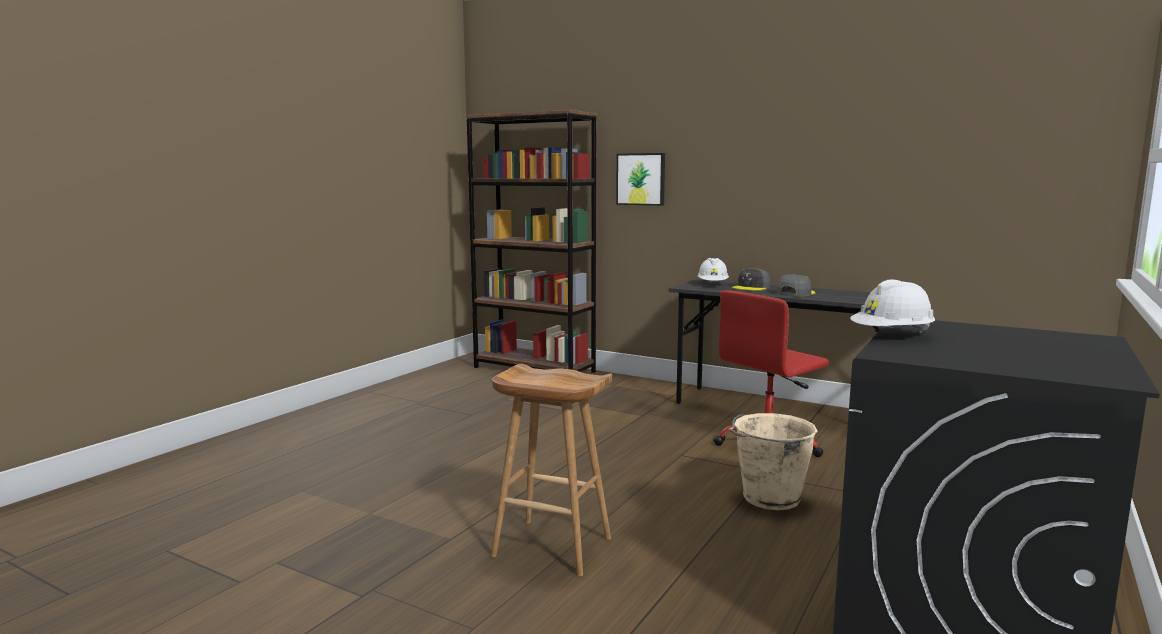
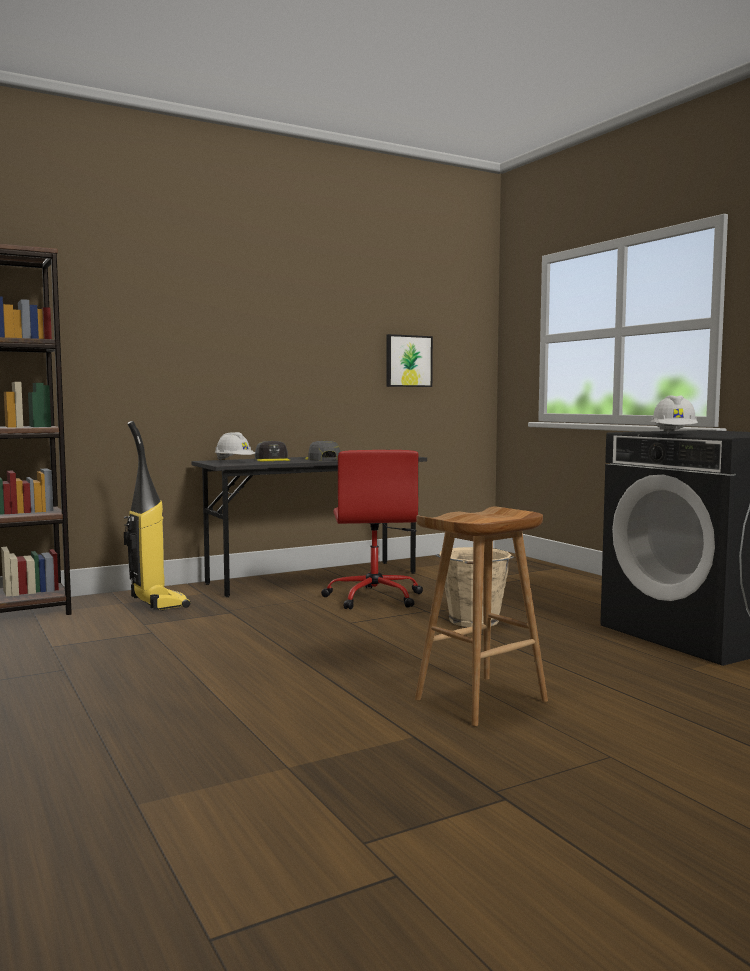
camera: 60 degrees left, 5 degrees down
picture [616,153,665,206] -> picture moved to [386,334,433,387]
none -> vacuum cleaner [124,421,191,610]

